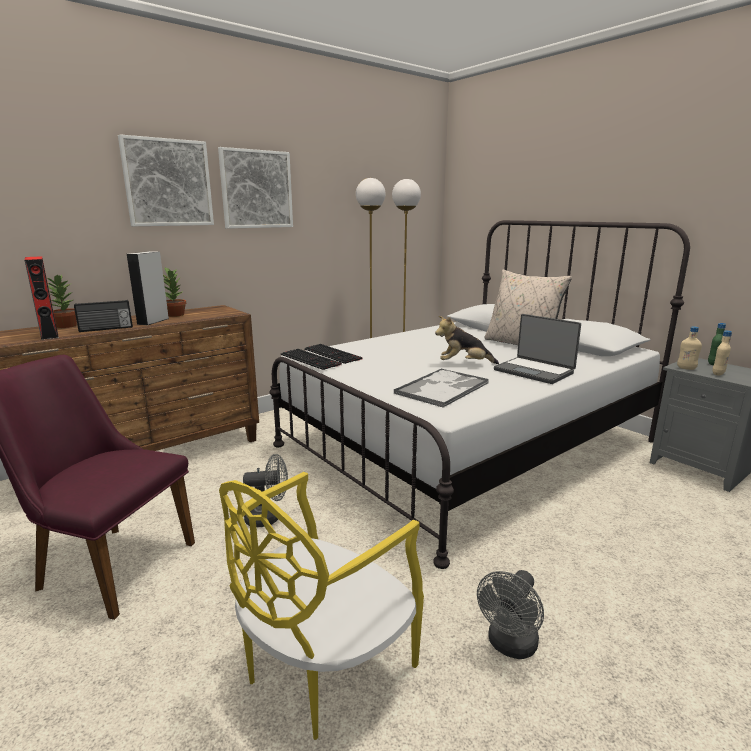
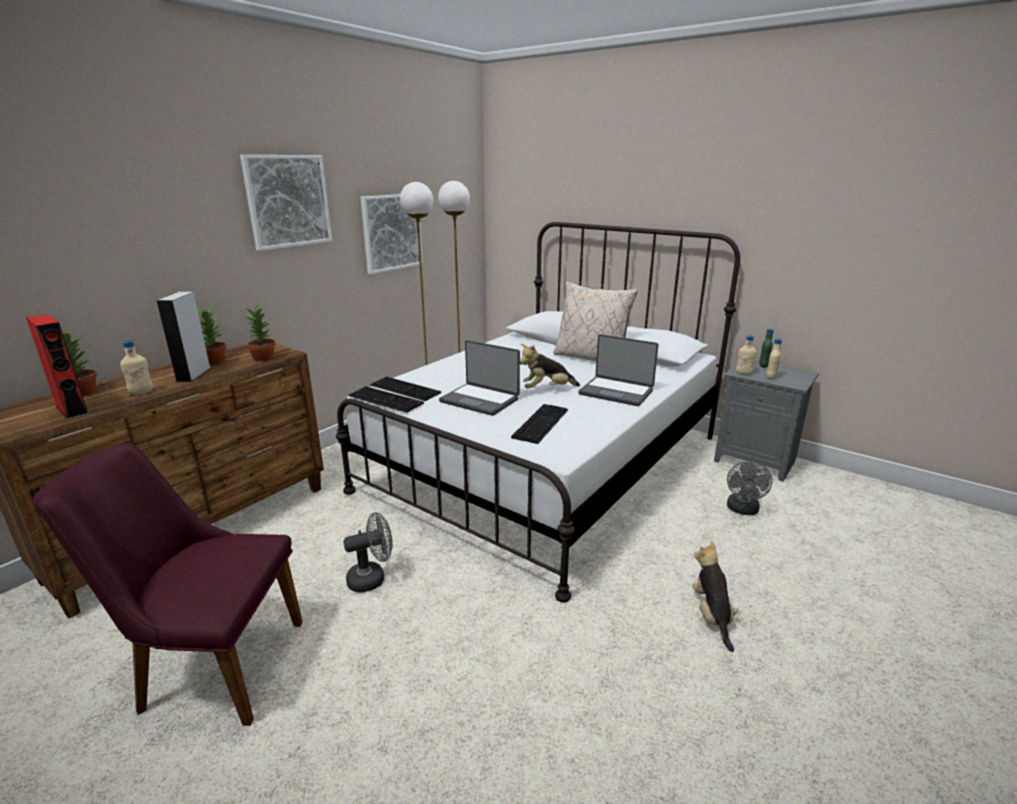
camera: 15 degrees left, 5 degrees up
radio [74,300,133,332] -> beige bottle [120,340,153,395]
picture [118,134,214,226] -> picture moved to [360,194,423,274]
yellow chair [219,472,424,740] -> none
tray [393,369,489,408] -> keyboard [511,404,568,444]
grey fan [477,570,544,659] -> grey fan moved to [727,461,773,515]
none -> potted plant [244,303,276,361]
none -> laptop [439,340,520,416]
none -> plush toy [692,541,739,652]

